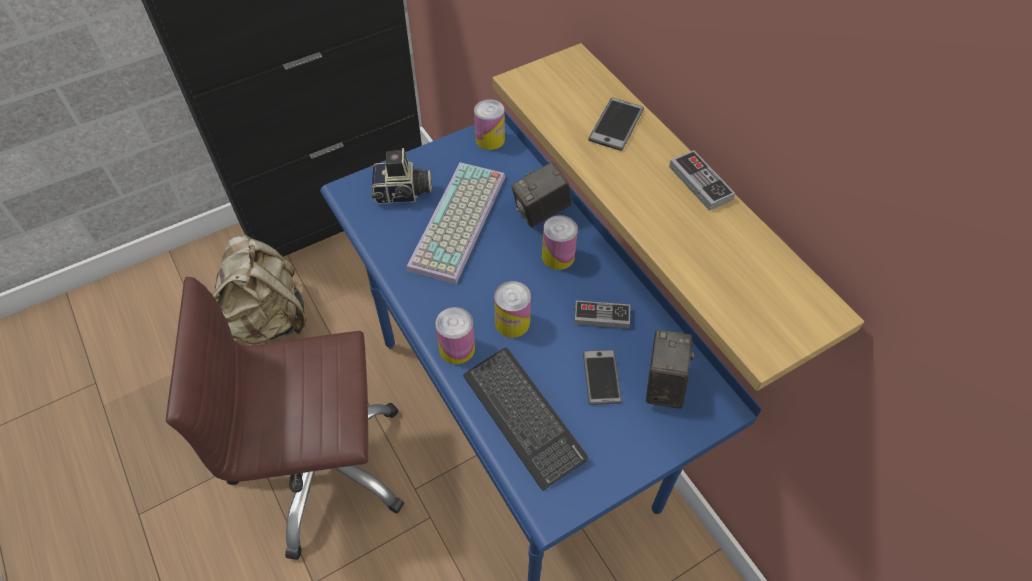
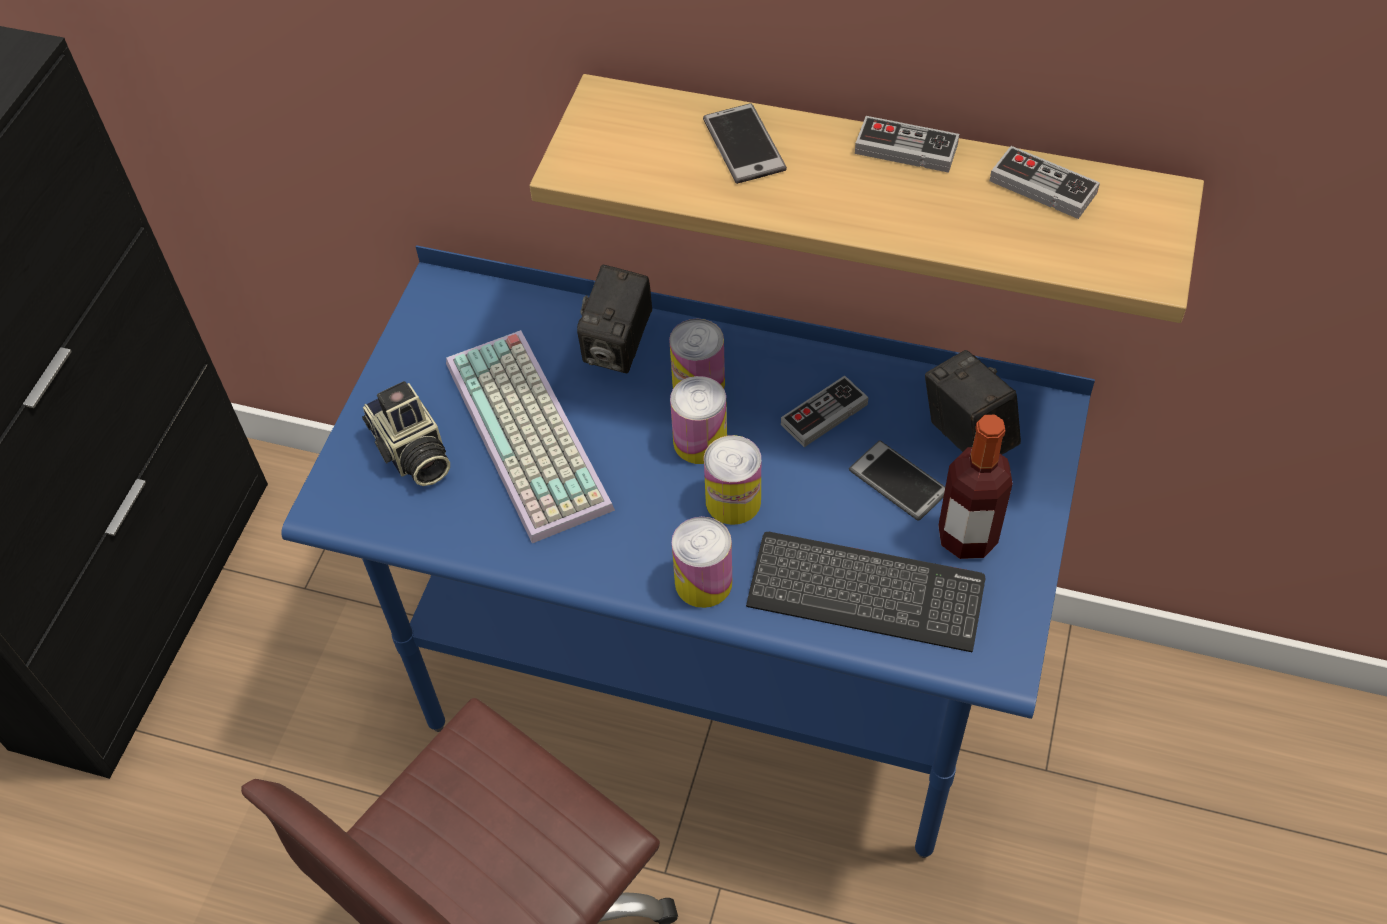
camera: 40 degrees left, 0 degrees up
beige backpack [213,235,306,345] -> none
camera [372,148,432,204] -> camera turned 105 degrees clockwise [362,381,450,486]
can [474,99,505,150] -> can moved to [670,376,727,464]
none -> bottle [938,415,1013,559]
none -> game controller [990,146,1100,219]

